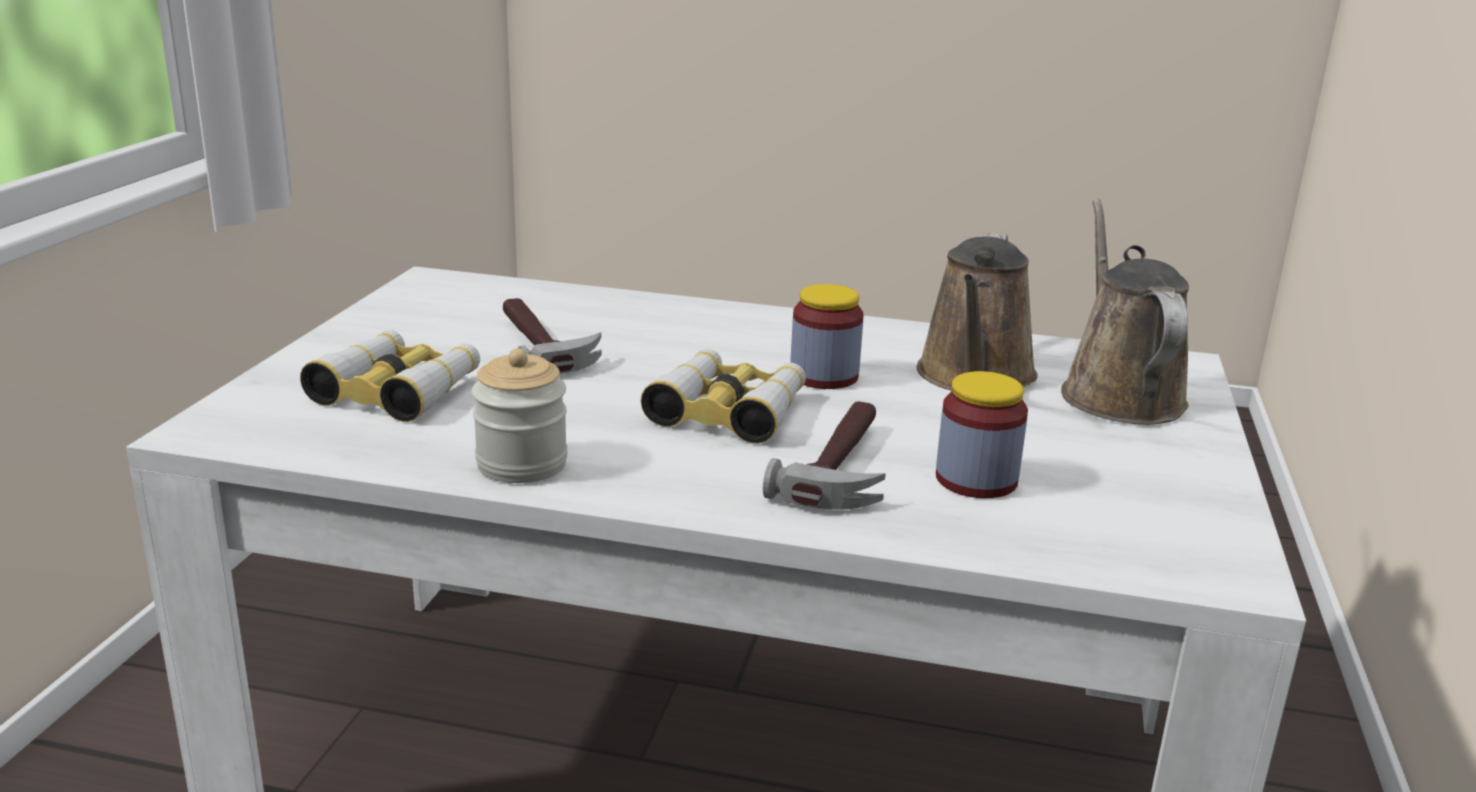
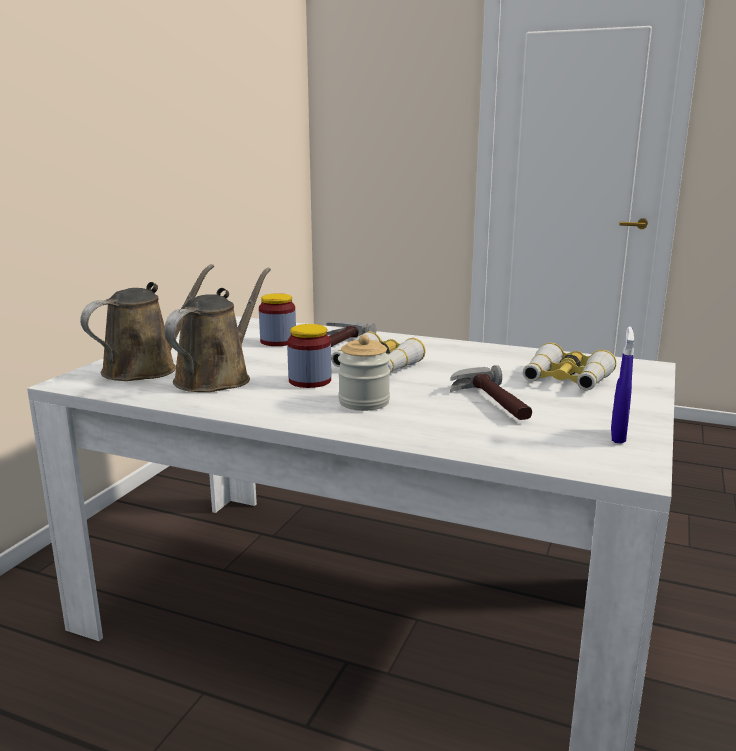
camera: 170 degrees left, 5 degrees down
jar [472,348,568,483] -> jar moved to [338,335,390,411]
brown watering can [1061,199,1189,425] -> brown watering can turned 150 degrees counterclockwise [80,264,214,381]
none -> blue spray bottle [611,327,634,444]

